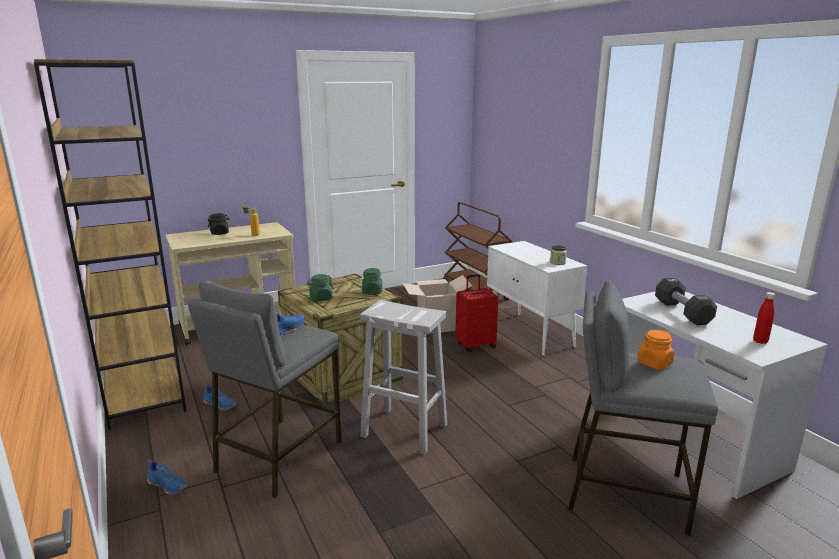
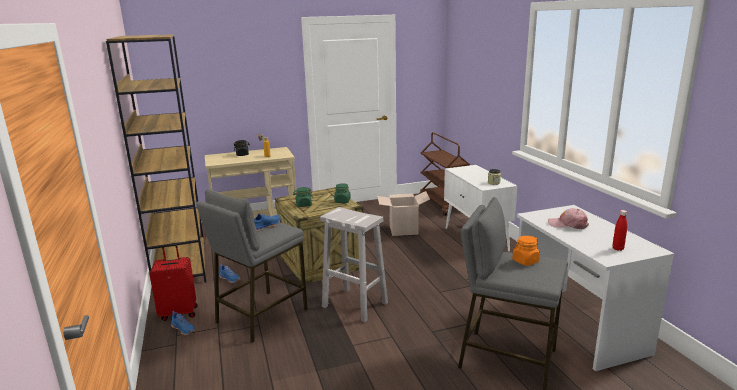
camera: 10 degrees right, 0 degrees up
red suitcase [455,274,499,352] -> red suitcase moved to [149,244,198,321]
black dumbbell [655,278,717,325] -> pink cap [548,208,589,229]

